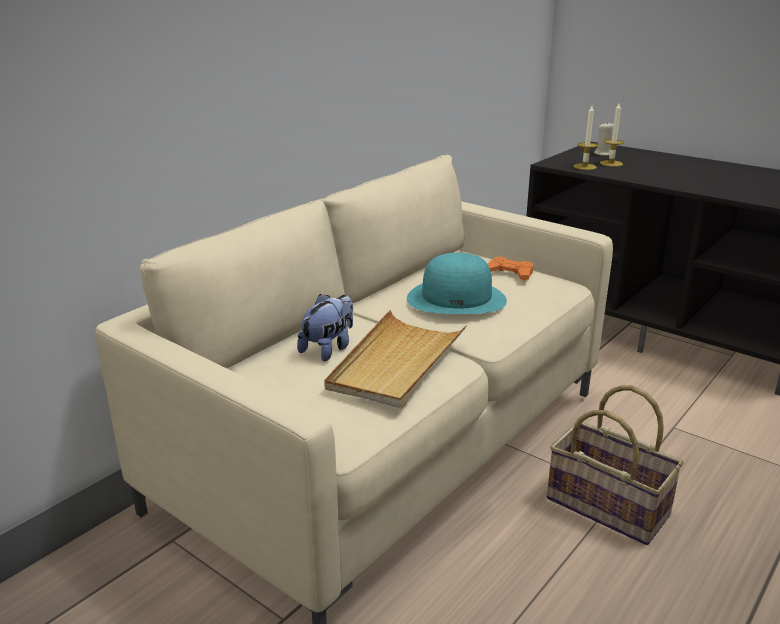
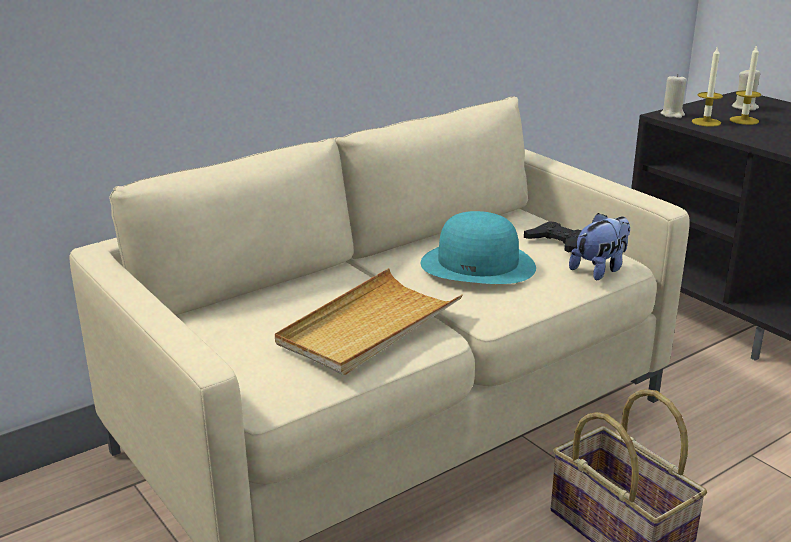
camera: 15 degrees right, 0 degrees up
plush toy [297,294,353,361] -> plush toy moved to [569,213,630,280]
orange game controller [488,257,533,280] -> black game controller [524,221,582,252]
none -> beige candle [661,74,687,118]

